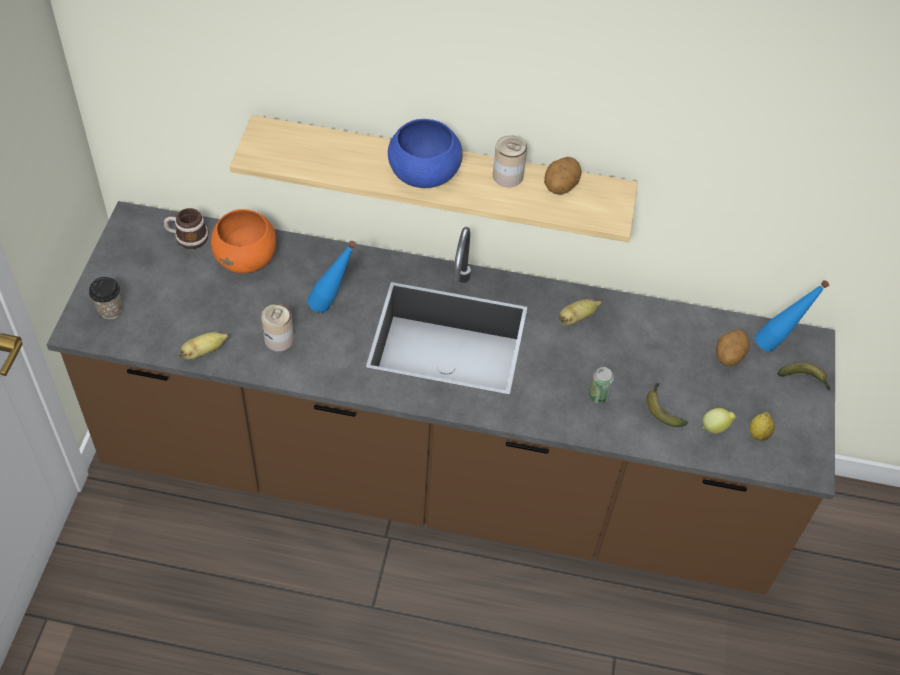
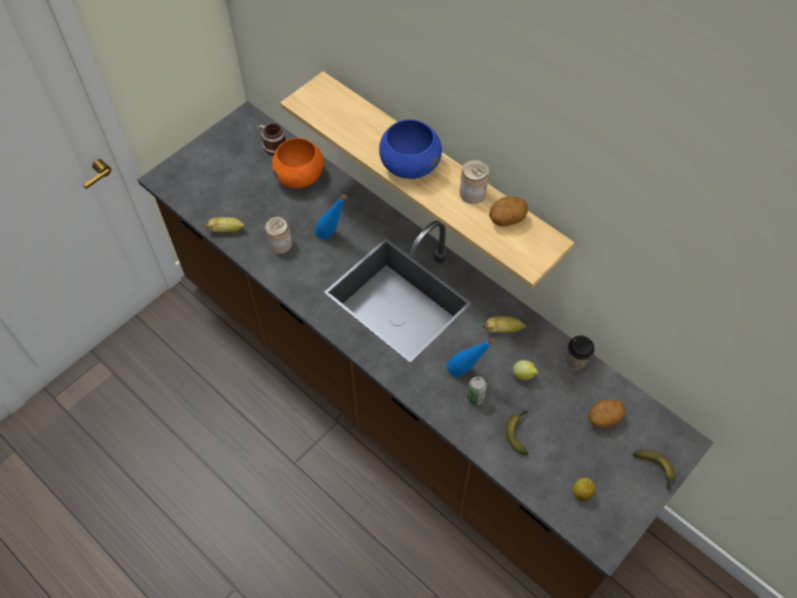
camera: 35 degrees right, 5 degrees up
cup [89,277,122,320] -> cup moved to [567,336,595,370]
lemon [702,408,736,434] -> lemon moved to [513,360,538,380]
blue bottle [755,280,829,352] -> blue bottle moved to [447,338,495,377]

